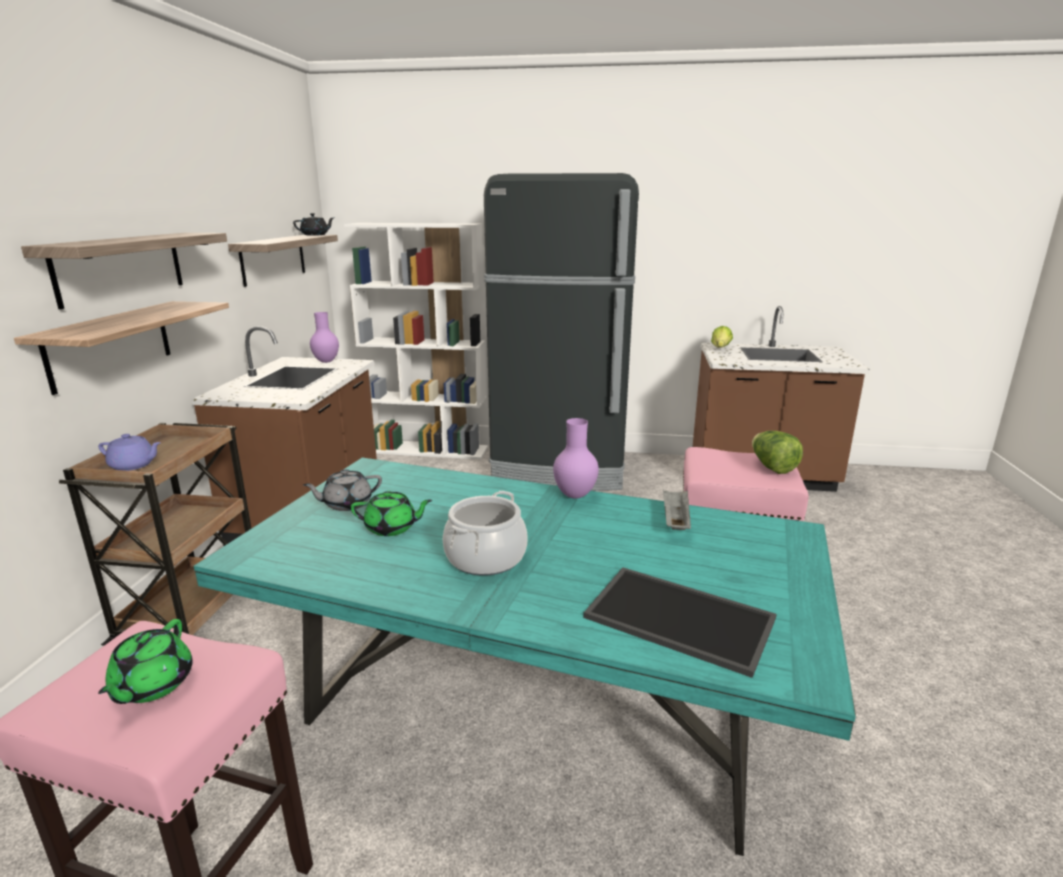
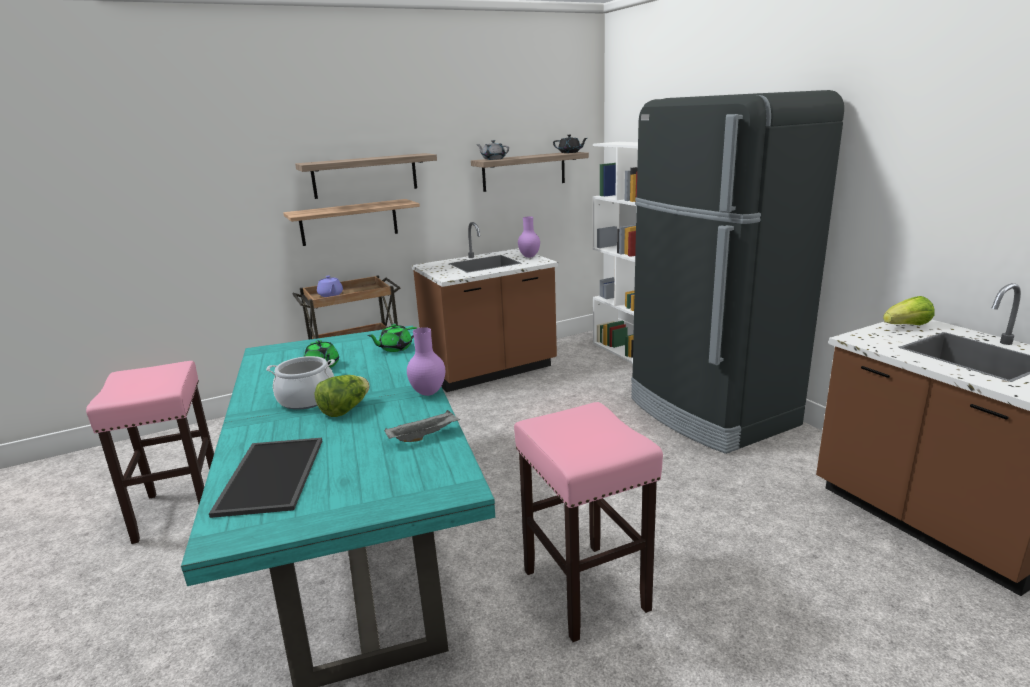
camera: 55 degrees right, 0 degrees up
green teapot [98,619,193,704] -> green teapot moved to [367,324,417,352]
grey teapot [303,469,382,511] -> grey teapot moved to [478,140,509,160]
lettuce [752,431,803,474] -> lettuce moved to [315,375,370,417]

